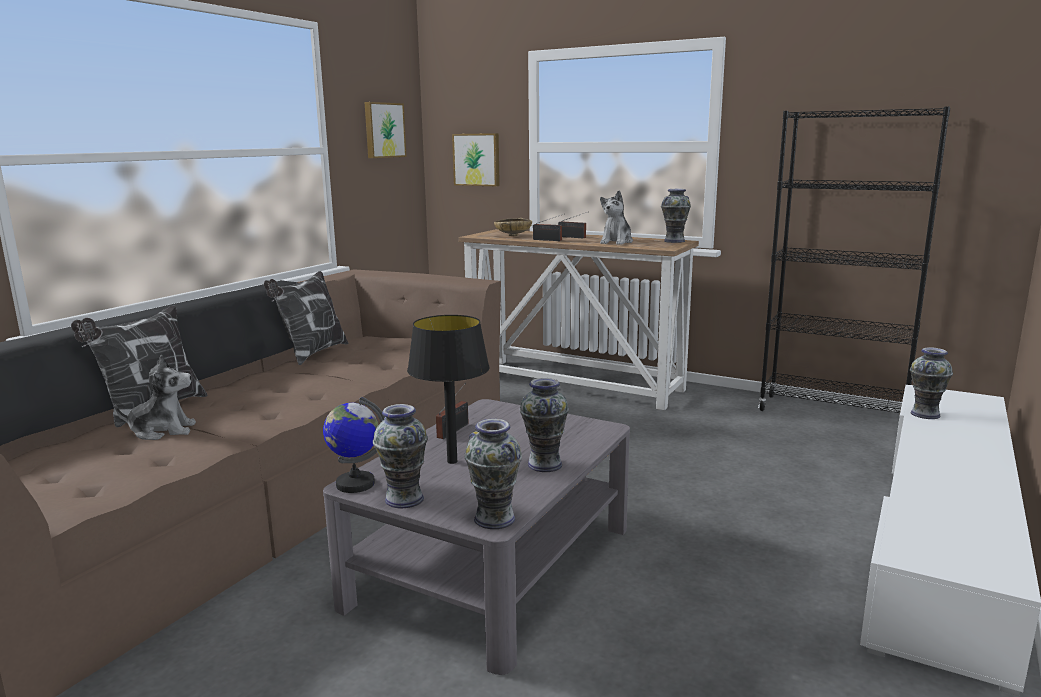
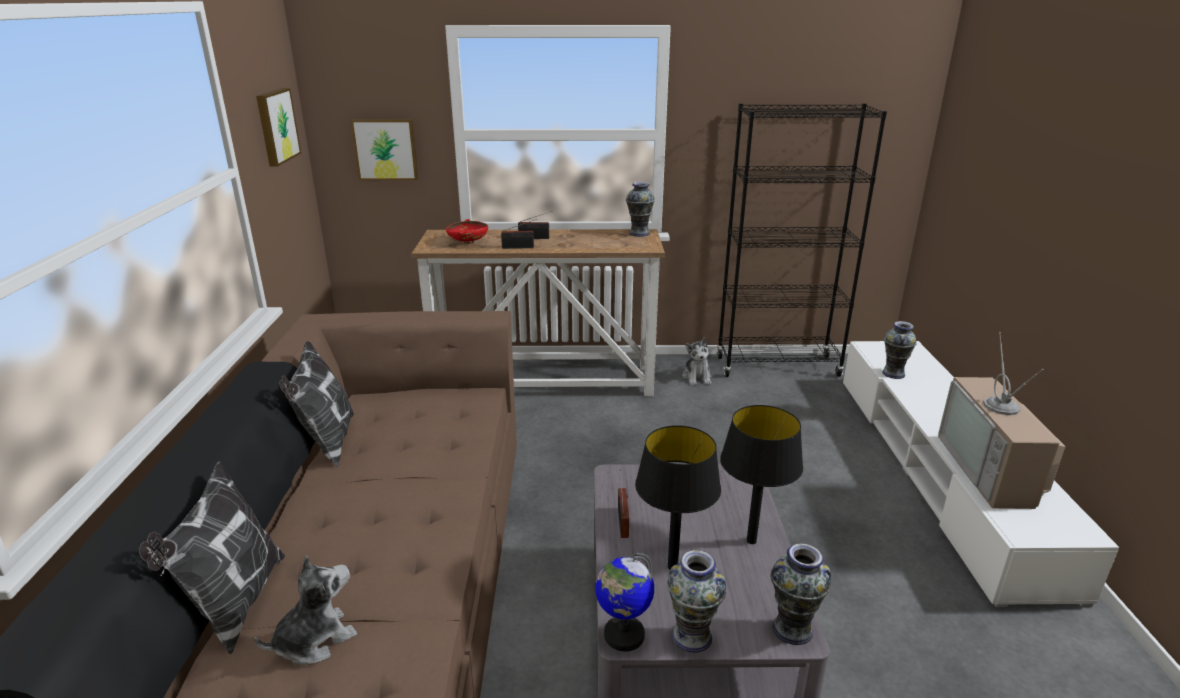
camera: 30 degrees left, 10 degrees up
beige bowl [494,218,532,236] -> red bowl [446,219,488,244]
vase [520,378,569,472] -> black table lamp [720,405,803,544]
plush toy [600,191,633,245] -> plush toy moved to [682,337,711,385]
none -> television [938,332,1065,509]

